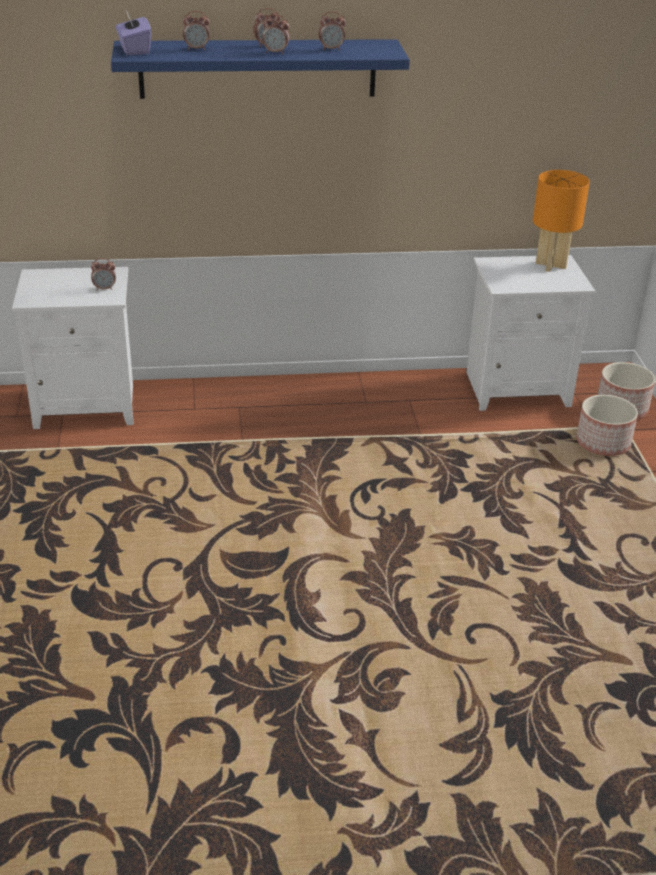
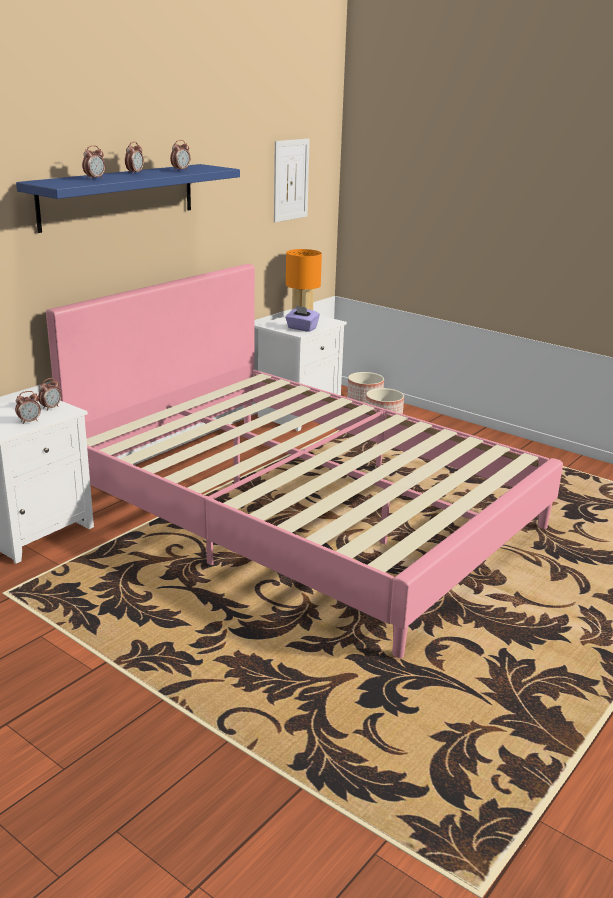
camera: 45 degrees left, 10 degrees down
purple tissue box [116,10,151,55] -> purple tissue box moved to [285,305,320,332]
alarm clock [262,14,289,54] -> alarm clock moved to [15,391,41,424]
none -> pink bed [46,264,563,658]
none -> picture [274,139,310,222]

